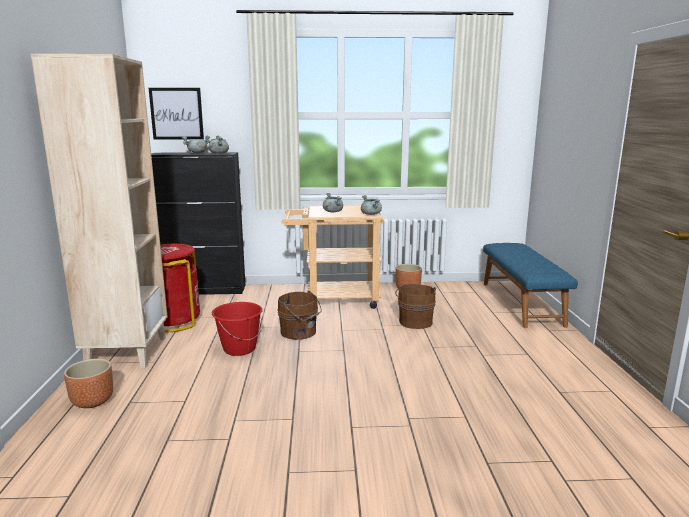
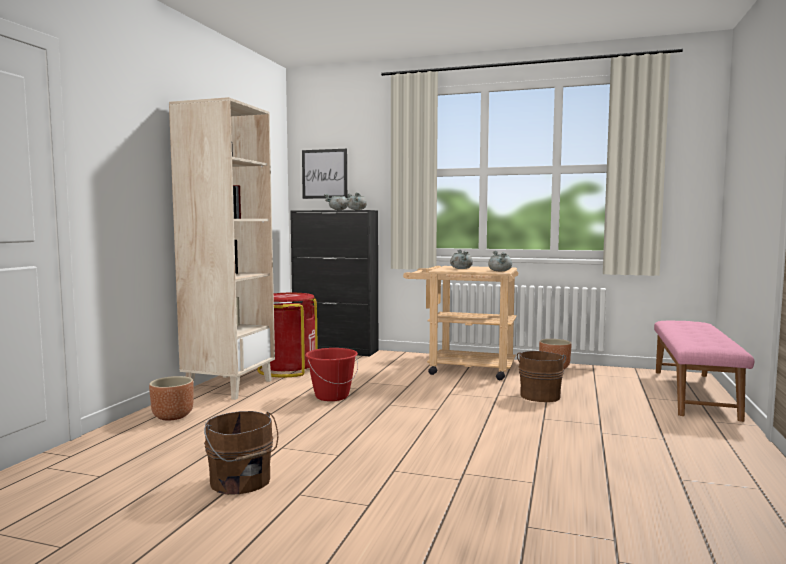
camera: 20 degrees right, 10 degrees down
brown bucket [277,291,322,340] -> brown bucket moved to [204,411,278,495]
blue bench [483,243,578,328] -> pink bench [654,320,754,422]

